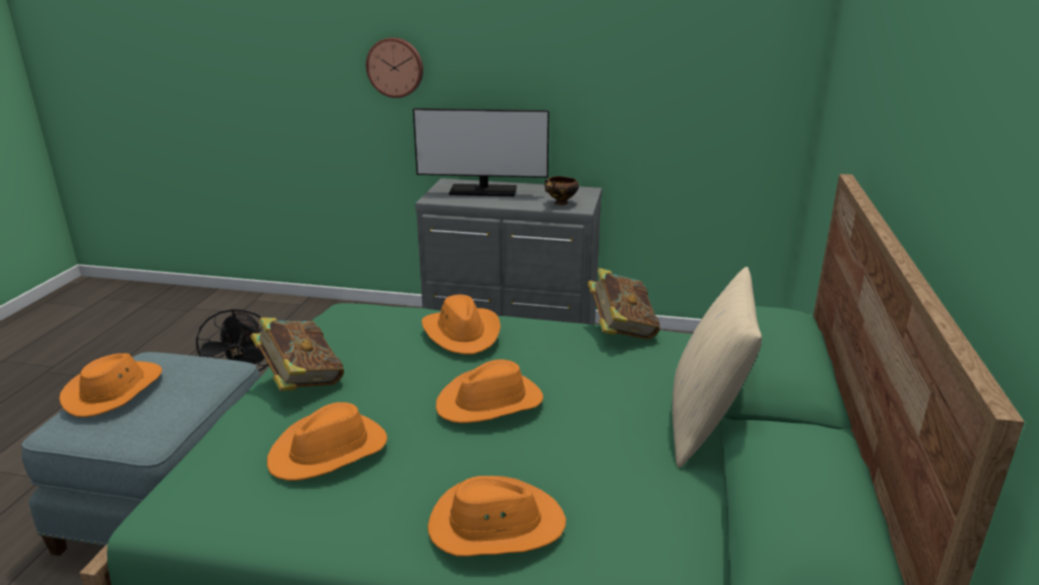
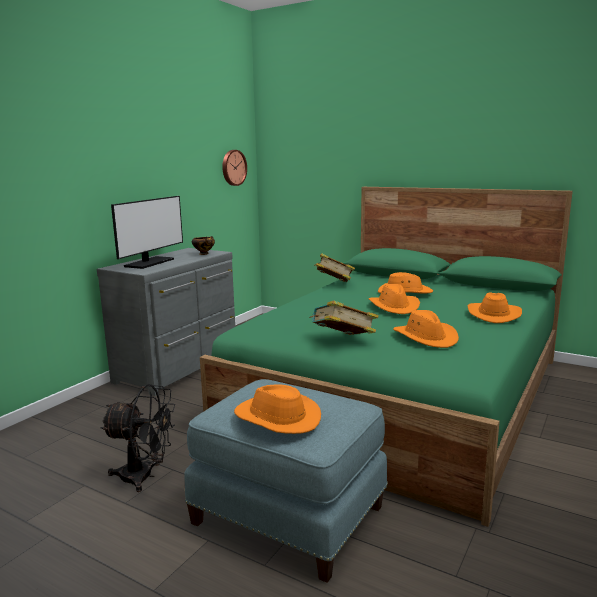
camera: 70 degrees left, 10 degrees down
wall clock [366,37,423,98] -> wall clock moved to [222,150,247,186]
orange hat [422,295,501,354] -> orange hat moved to [378,272,433,293]
beige pillow [672,267,762,468] -> none

